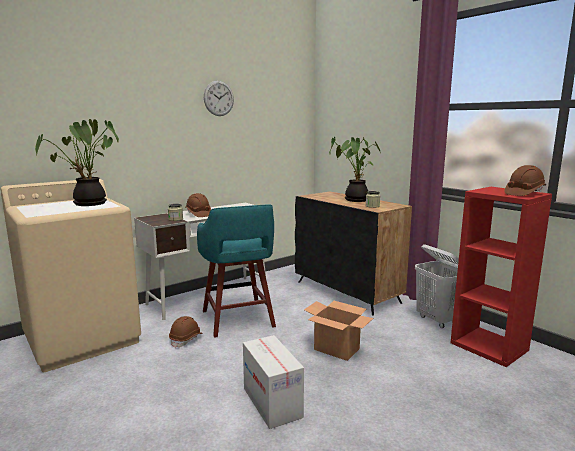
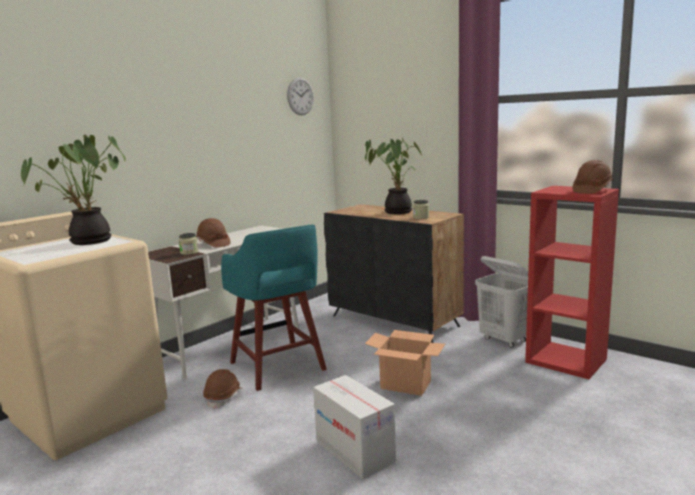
camera: 10 degrees left, 0 degrees up
wall clock [204,81,234,116] -> wall clock moved to [287,77,314,115]

